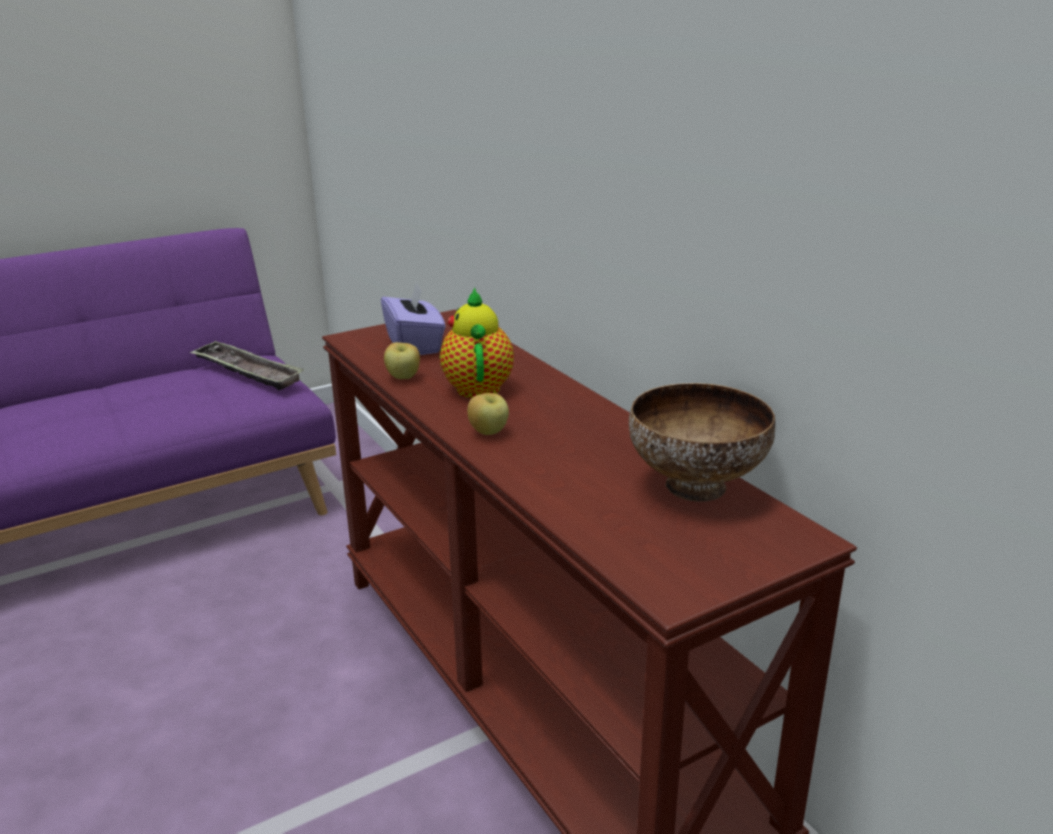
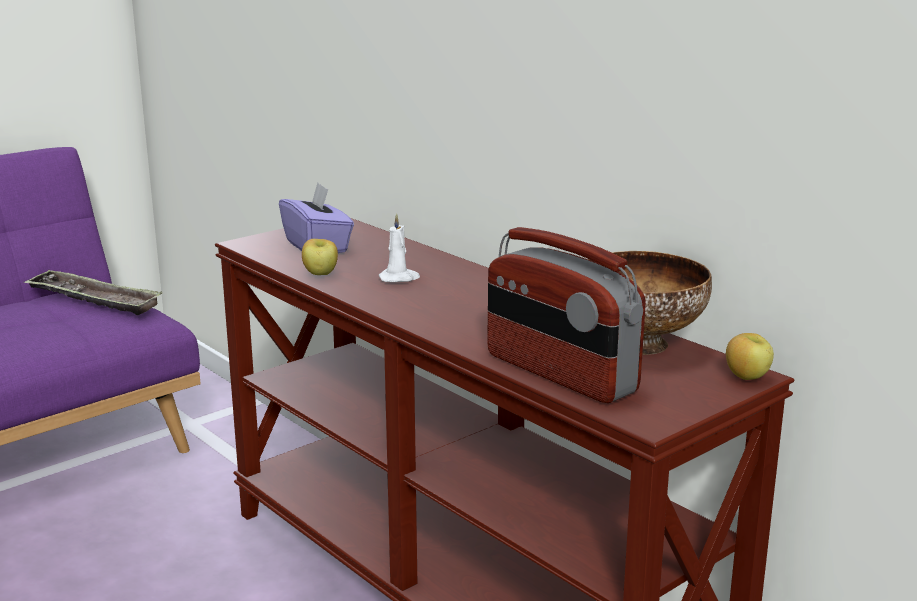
camera: 10 degrees left, 5 degrees down
teapot [440,287,514,398] -> white candle [379,213,420,283]
apple [467,393,509,435] -> apple moved to [726,333,774,380]
none -> radio [487,227,646,403]

